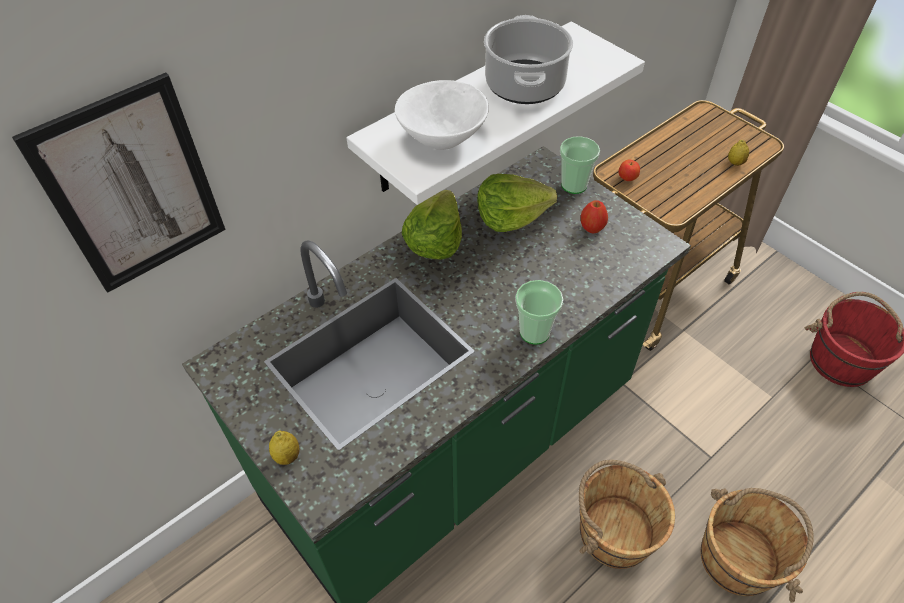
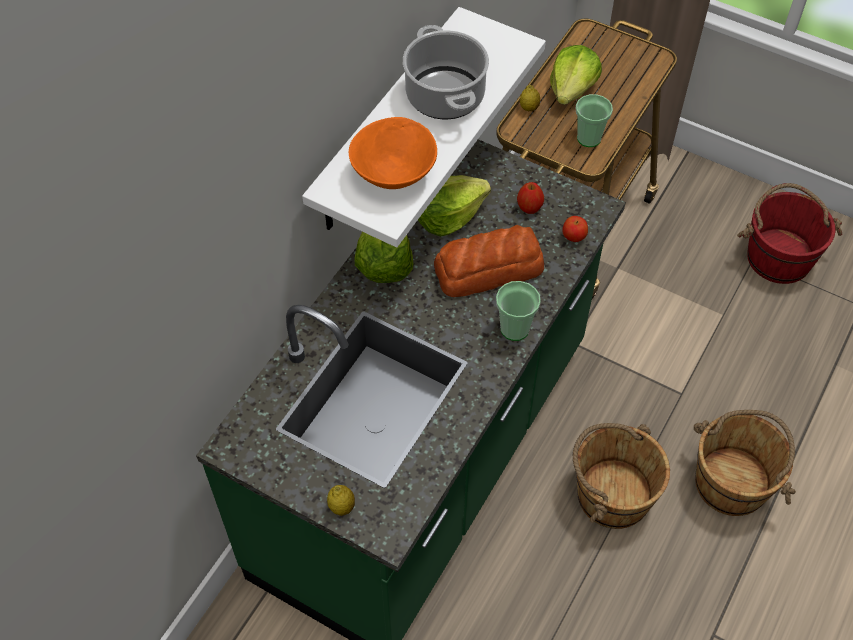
camera: 20 degrees left, 5 degrees up
picture [12,73,226,293] -> none
white bowl [395,80,489,150] -> orange bowl [349,117,437,189]
cup [560,136,600,194] -> cup moved to [576,94,613,147]
apple [618,159,640,181] -> apple moved to [562,216,588,242]
lemon [728,140,749,166] -> lemon moved to [520,85,540,111]
none -> bread [434,225,544,297]
none -> lettuce [550,45,602,105]

